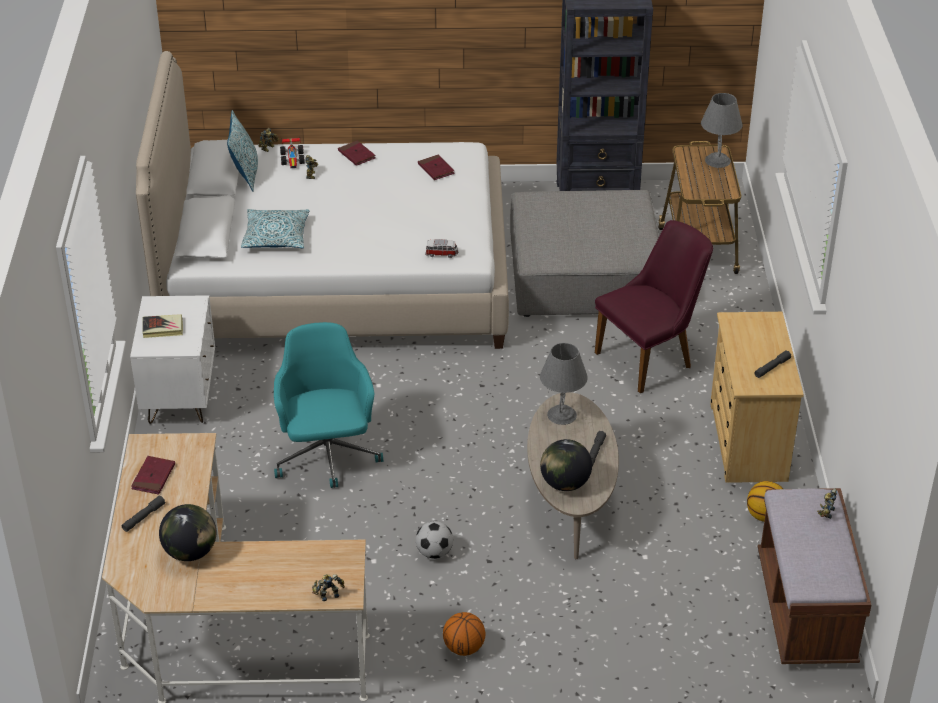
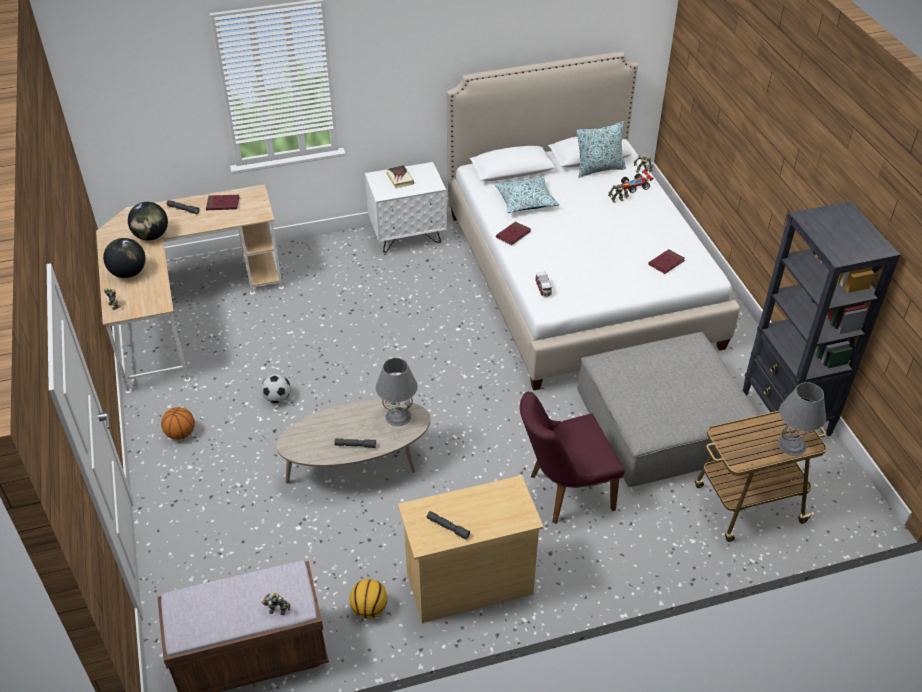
camera: 75 degrees right, 5 degrees up
turquoise office chair [274,322,383,488] -> none
red book [338,141,376,166] -> red book moved to [496,222,531,245]
globe [540,439,592,491] -> globe moved to [103,238,145,278]
purple chair [595,220,713,393] -> purple chair turned 120 degrees clockwise [520,392,625,524]

